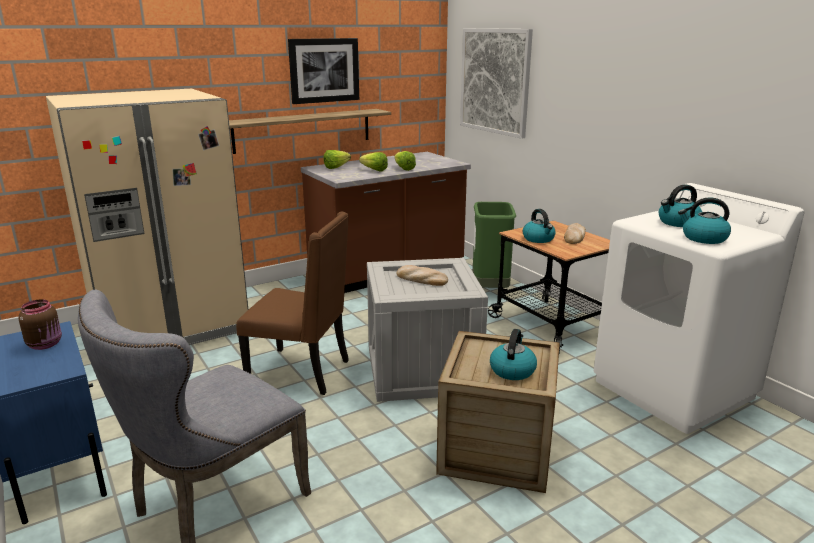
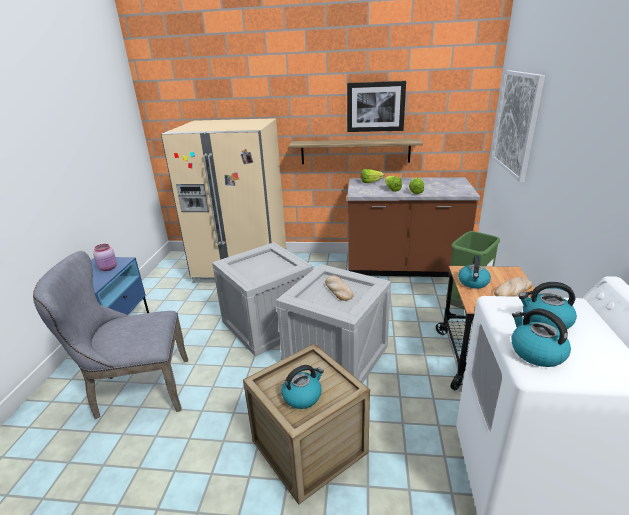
camera: 40 degrees right, 5 degrees up
brown jar [19,299,62,350] -> pink jar [93,244,117,271]
brown chair [236,212,349,395] -> crate [212,242,314,357]

